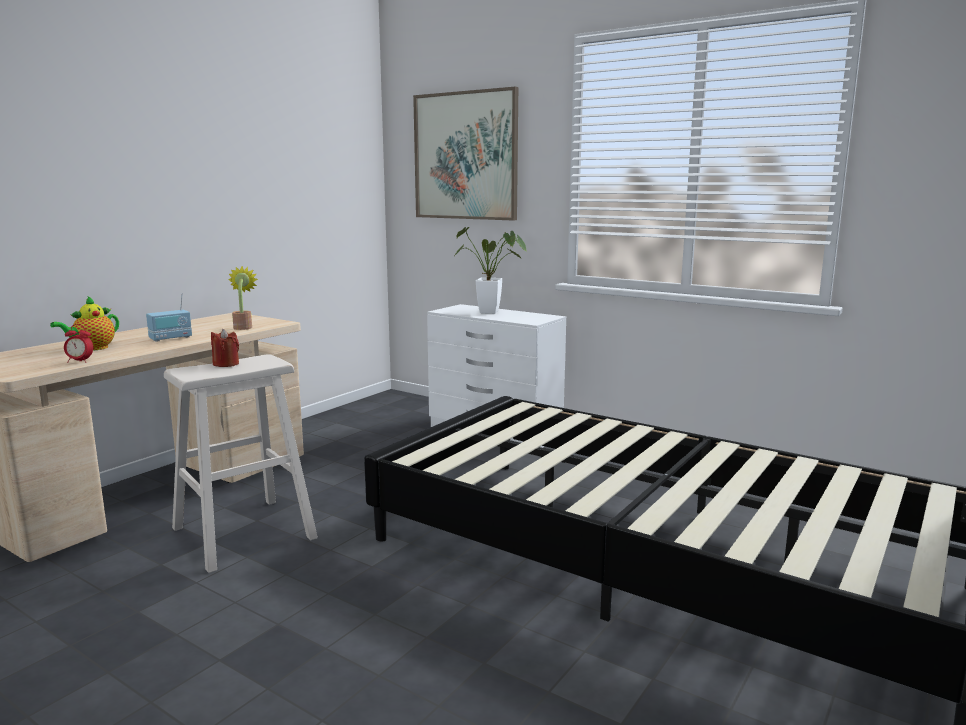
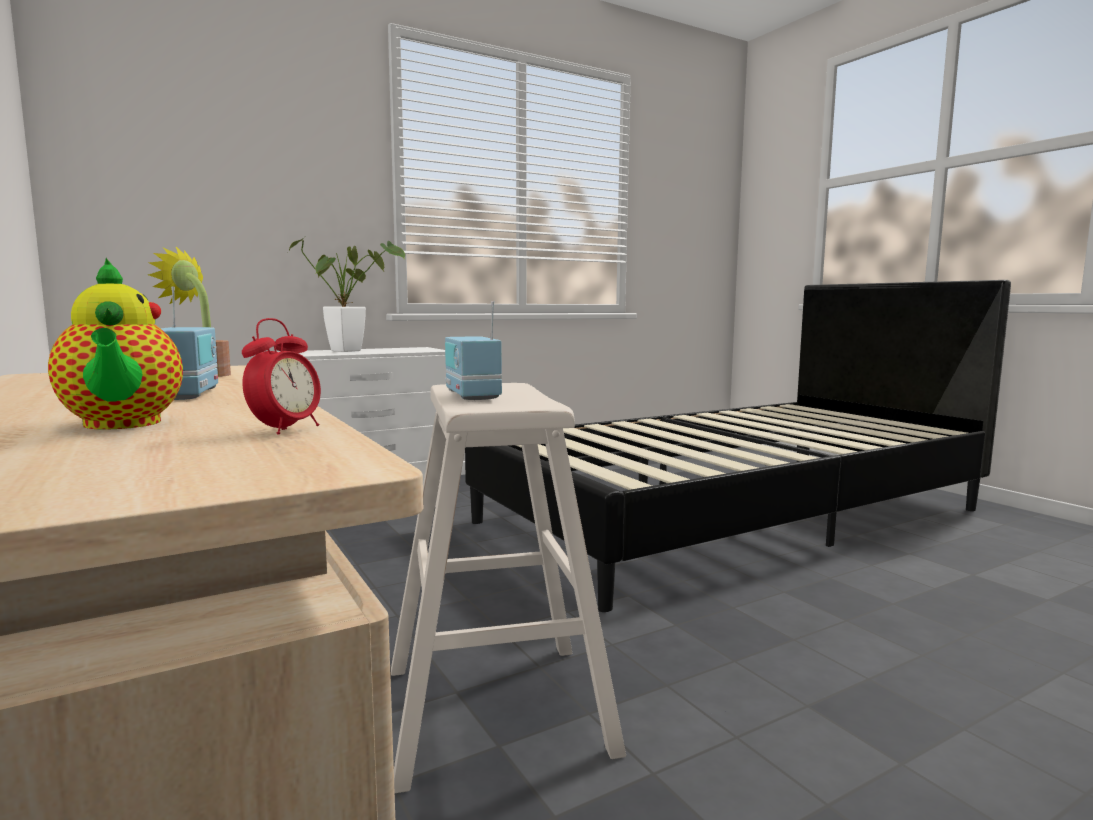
camera: 65 degrees left, 5 degrees down
red candle [211,329,239,367] -> radio [445,301,502,400]
picture [413,87,518,221] -> none

